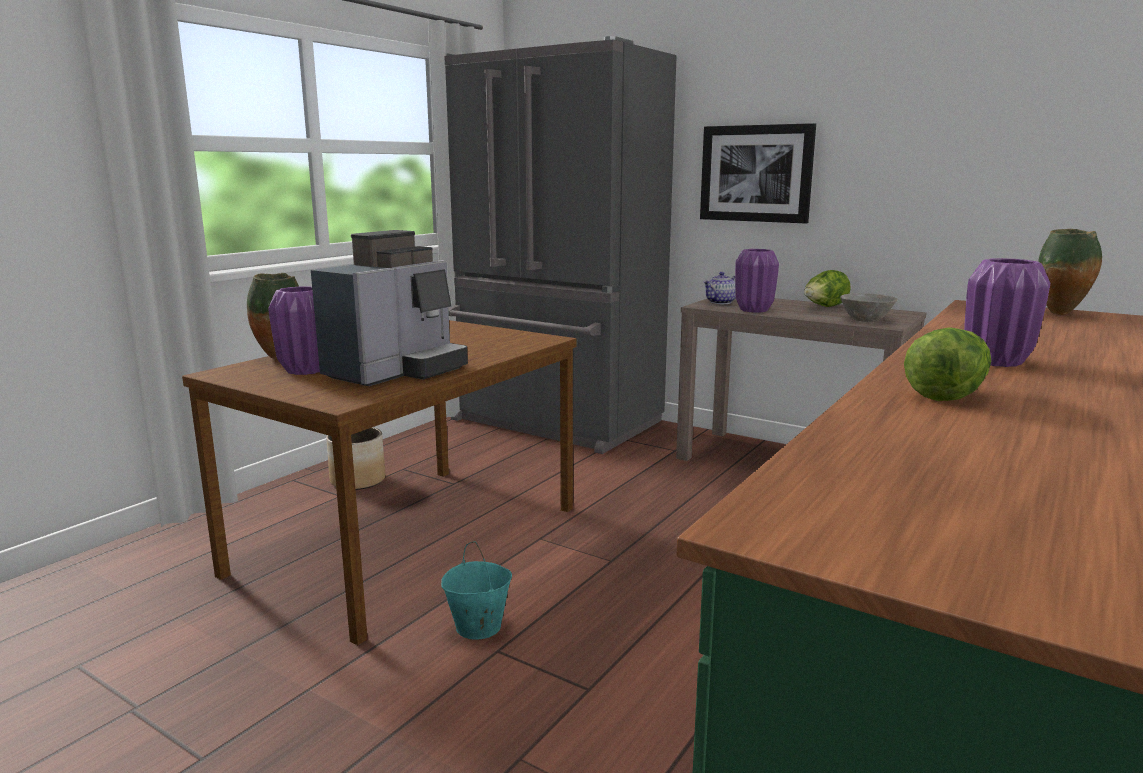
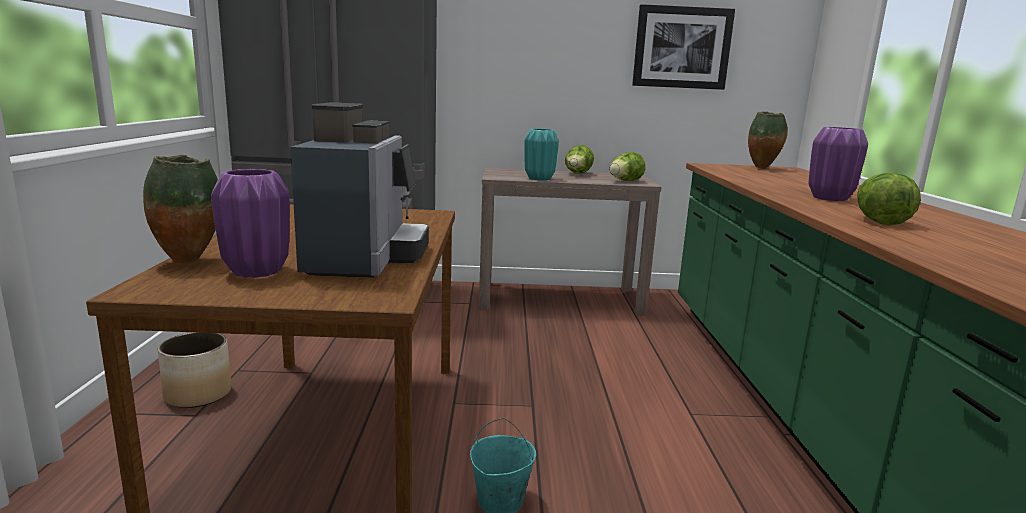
camera: 35 degrees left, 0 degrees up
picture [700,123,816,223] -> picture moved to [632,4,735,90]
teapot [703,272,736,304] -> none
purple vase [735,249,779,313] -> turquoise vase [524,129,559,180]
grey bowl [840,293,898,322] -> lettuce [609,152,646,181]

